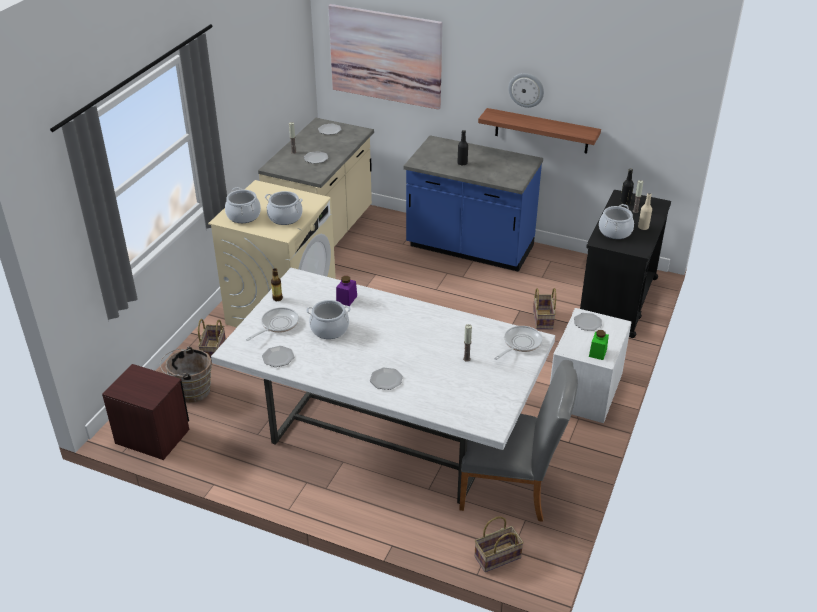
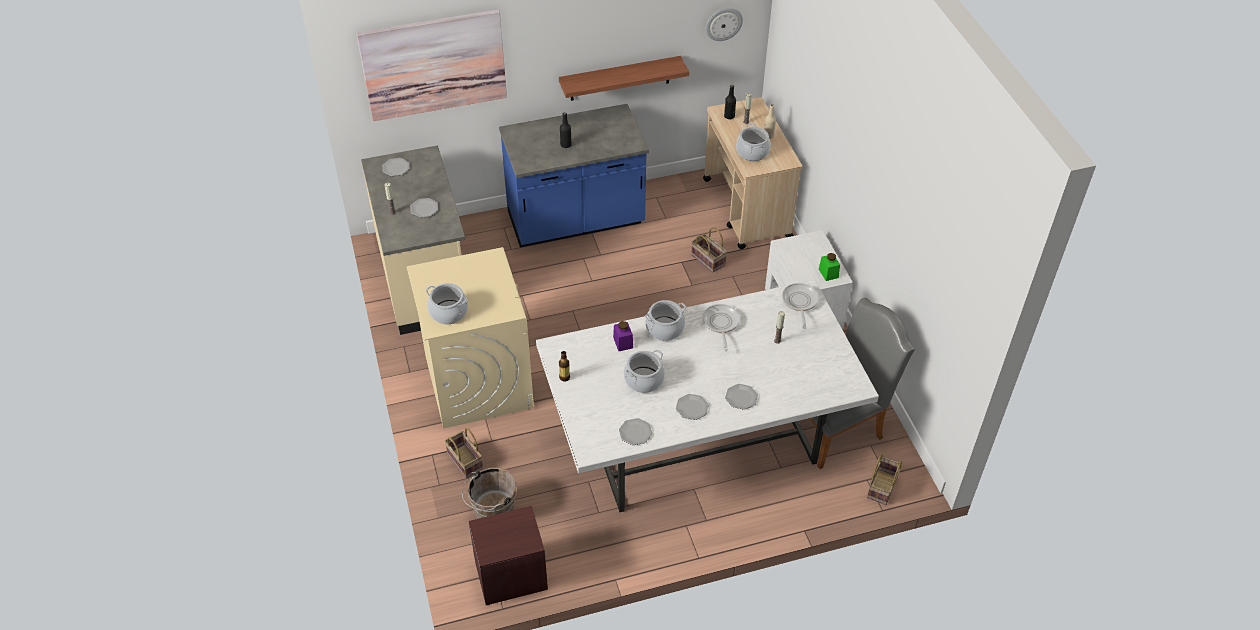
camera: 40 degrees left, 10 degrees up
frying pan [246,307,299,341] -> frying pan moved to [703,304,740,351]
cooking pot [265,191,302,225] -> cooking pot moved to [645,300,686,341]
wall clock [508,73,544,108] -> wall clock moved to [706,8,743,41]
plate [574,313,602,331] -> plate moved to [676,394,709,420]
black cart [580,190,671,338] -> beige cart [703,97,802,249]

